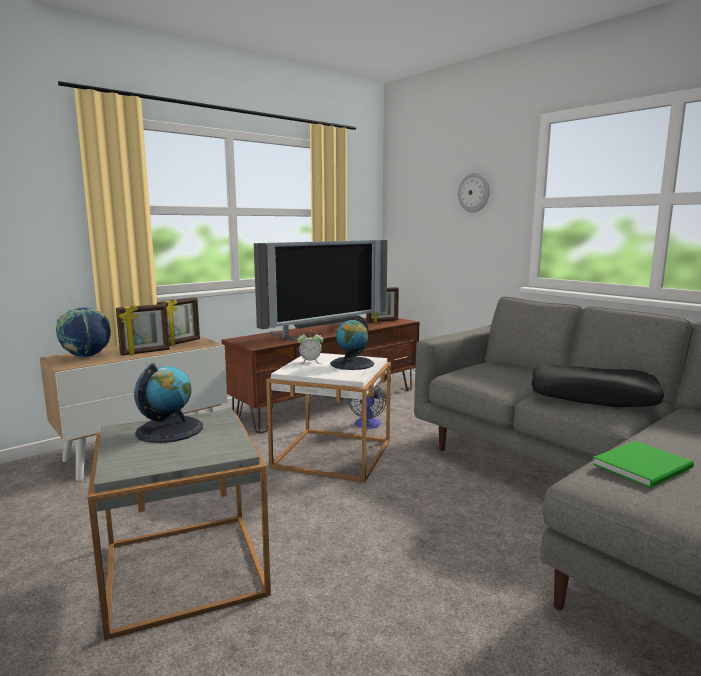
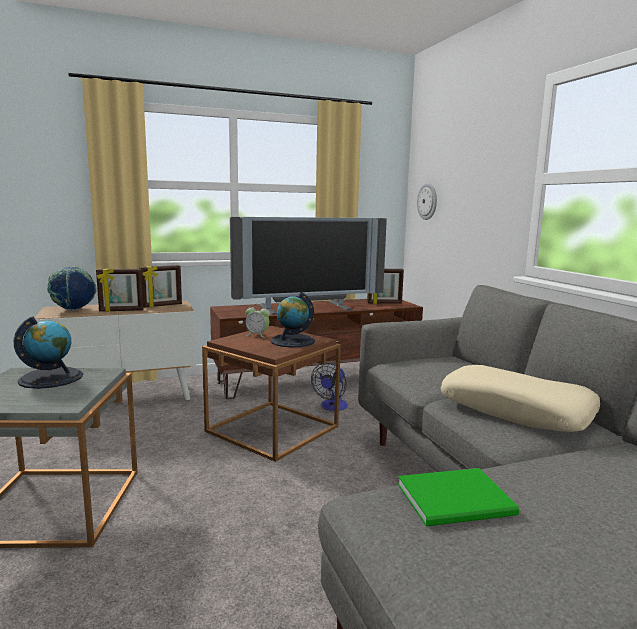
camera: 20 degrees right, 0 degrees up
white side table [266,353,391,482] -> brown side table [202,326,341,462]
wall clock [458,173,490,213] -> wall clock moved to [417,183,437,220]
black pillow [532,364,664,407] -> beige pillow [441,365,600,432]

